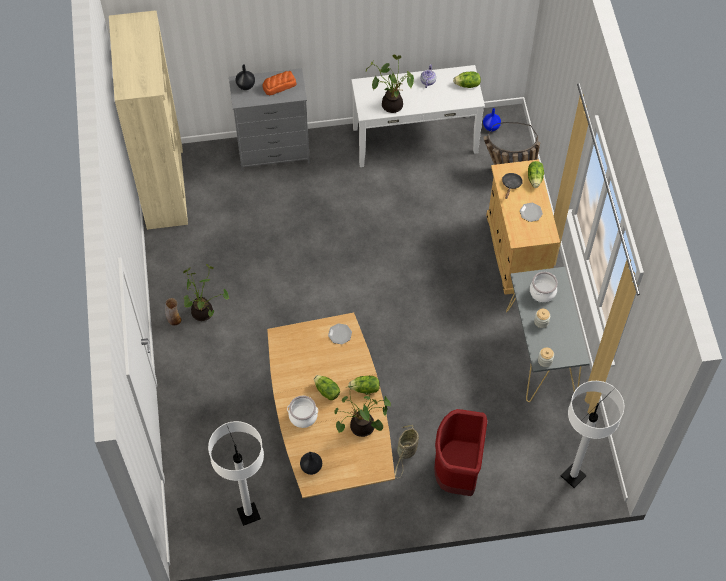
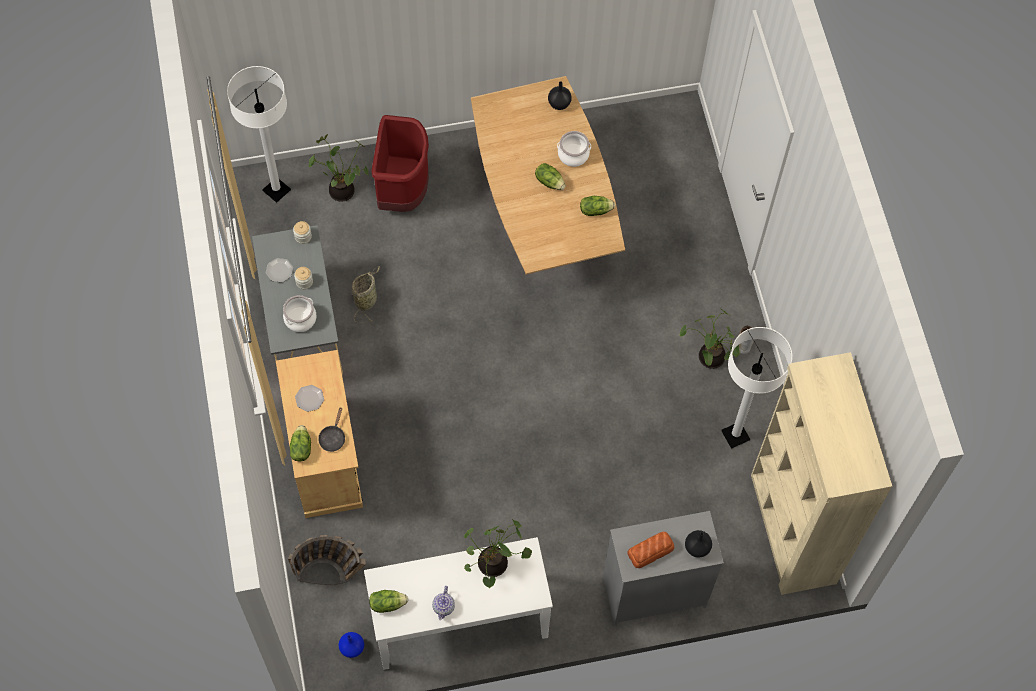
camera: 175 degrees right, 5 degrees up
white floor lamp [208,421,264,526] -> white floor lamp moved to [721,327,792,449]
plate [328,323,352,344] -> plate moved to [266,258,293,282]
potted plant [334,385,391,437] -> potted plant moved to [309,134,368,202]
lettuce [348,376,380,394] -> lettuce moved to [580,196,615,216]
basket [395,424,419,478] -> basket moved to [352,266,380,323]

